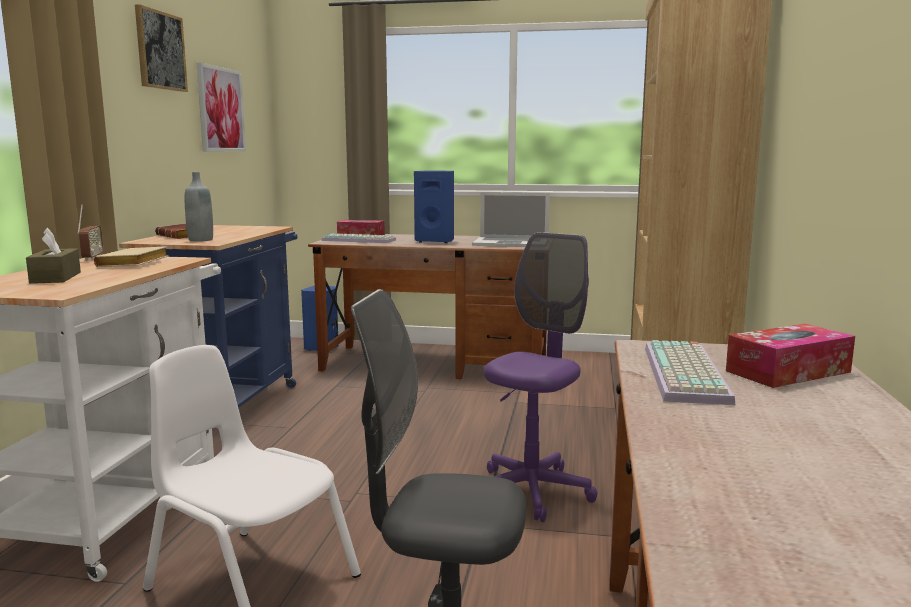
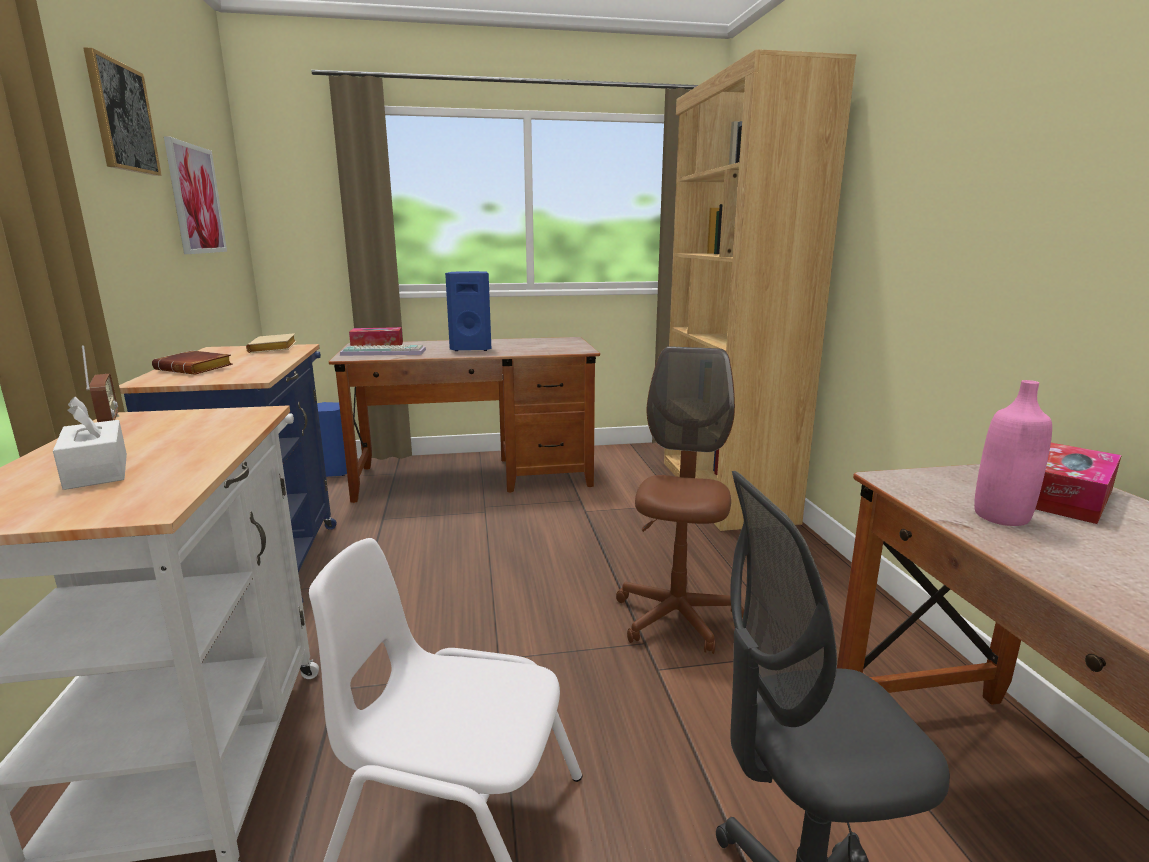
camera: 20 degrees left, 5 degrees up
brown tissue box [26,228,81,284] -> white tissue box [53,397,127,490]
beige book [94,246,168,267] -> beige book moved to [246,333,297,353]
grey bottle [185,172,213,242] -> none
laptop [472,192,550,247] -> none
purple office chair [483,232,598,522] -> brown office chair [616,347,744,654]
keyboard [645,340,735,405] -> pink bottle [974,380,1052,526]

